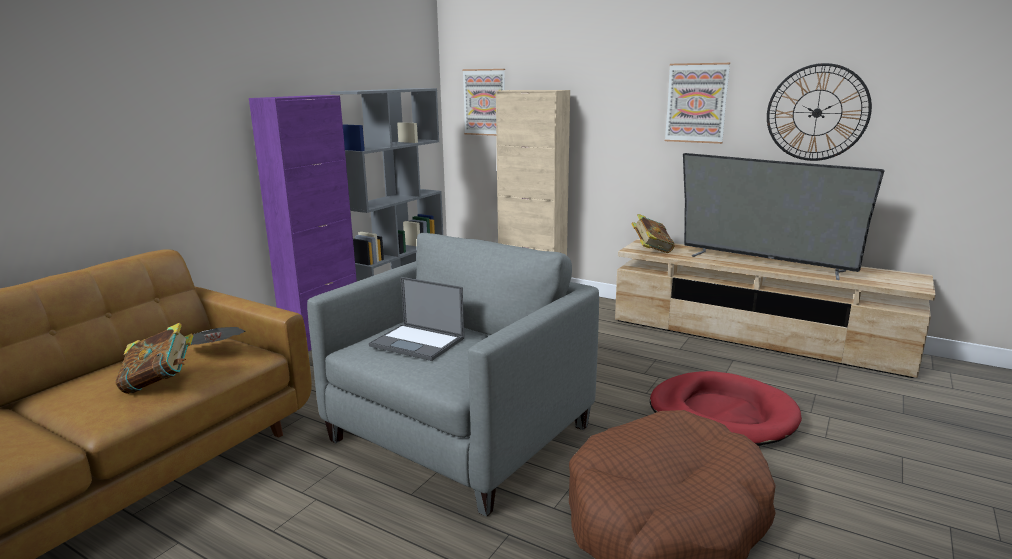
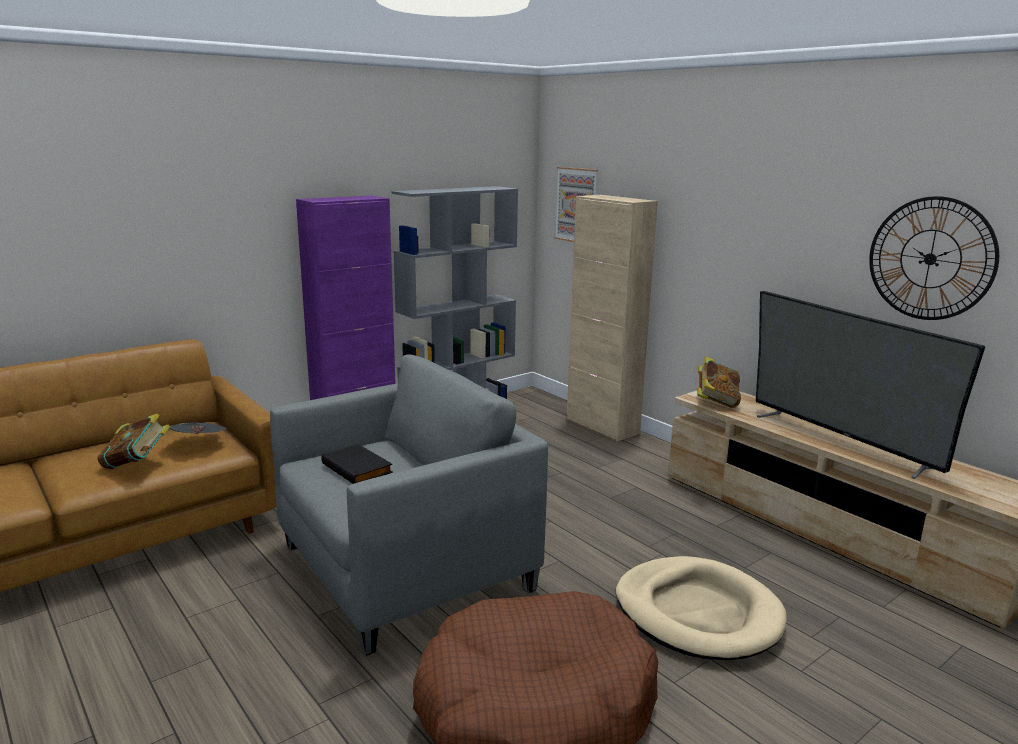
camera: 20 degrees right, 0 degrees up
laptop [369,277,464,361] -> black book [321,444,393,484]
red dog bed [650,371,802,446] -> beige dog bed [616,556,787,660]
picture [665,63,730,144] -> none

